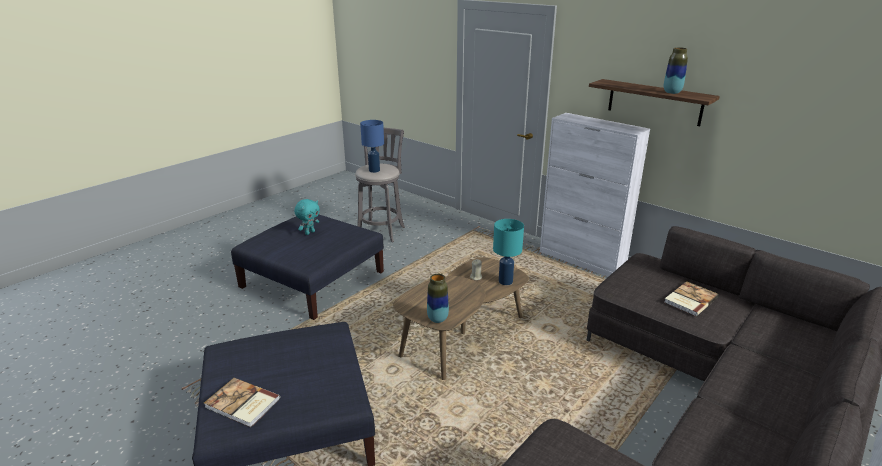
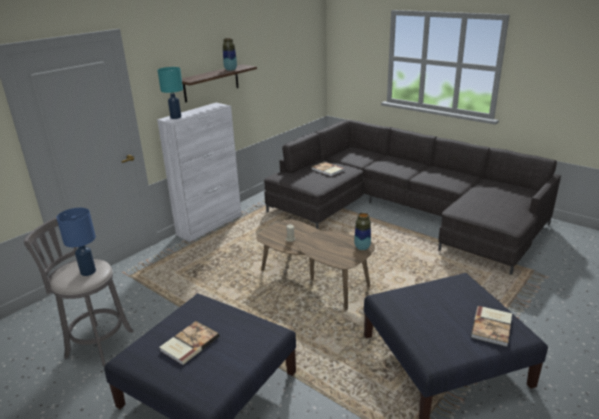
camera: 90 degrees left, 0 degrees up
turquoise plush toy [294,199,320,235] -> book [159,321,219,365]
turquoise table lamp [493,219,524,285] -> turquoise table lamp moved to [158,67,183,119]

